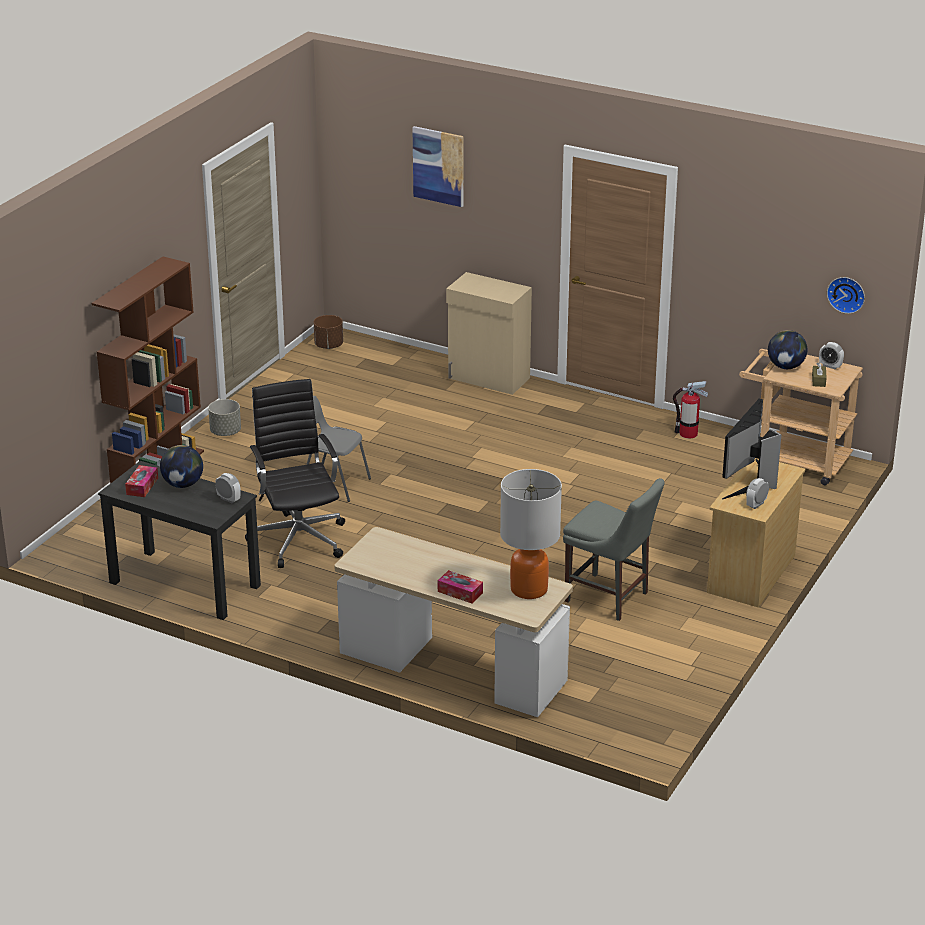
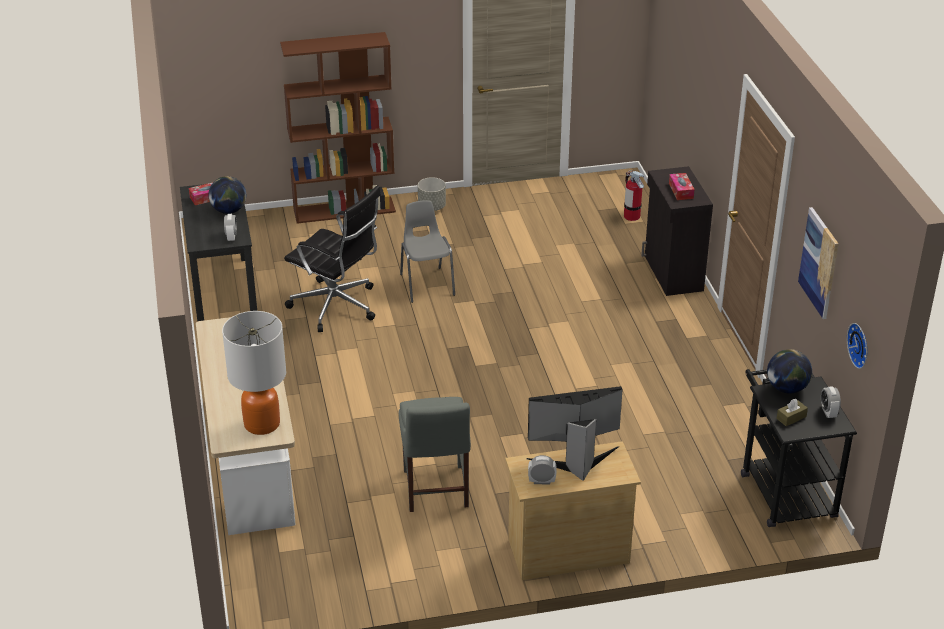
camera: 50 degrees right, 5 degrees up
black office chair [245,379,345,568] -> black office chair turned 90 degrees clockwise [284,185,381,332]
brown planter [314,315,343,349] -> none
picture [412,126,463,207] -> picture moved to [798,207,839,319]
tissue box [438,570,483,603] -> tissue box moved to [669,173,695,200]
beige cabinet [446,272,532,395] -> black cabinet [641,166,713,296]
fire extinguisher [673,381,708,439] -> fire extinguisher moved to [624,170,644,221]
beige cart [739,349,863,485] -> black cart [741,369,857,527]

